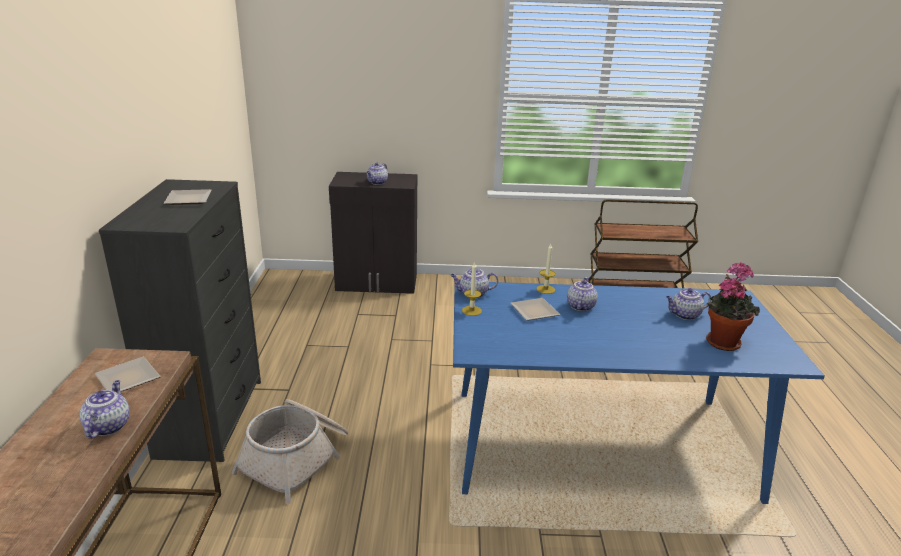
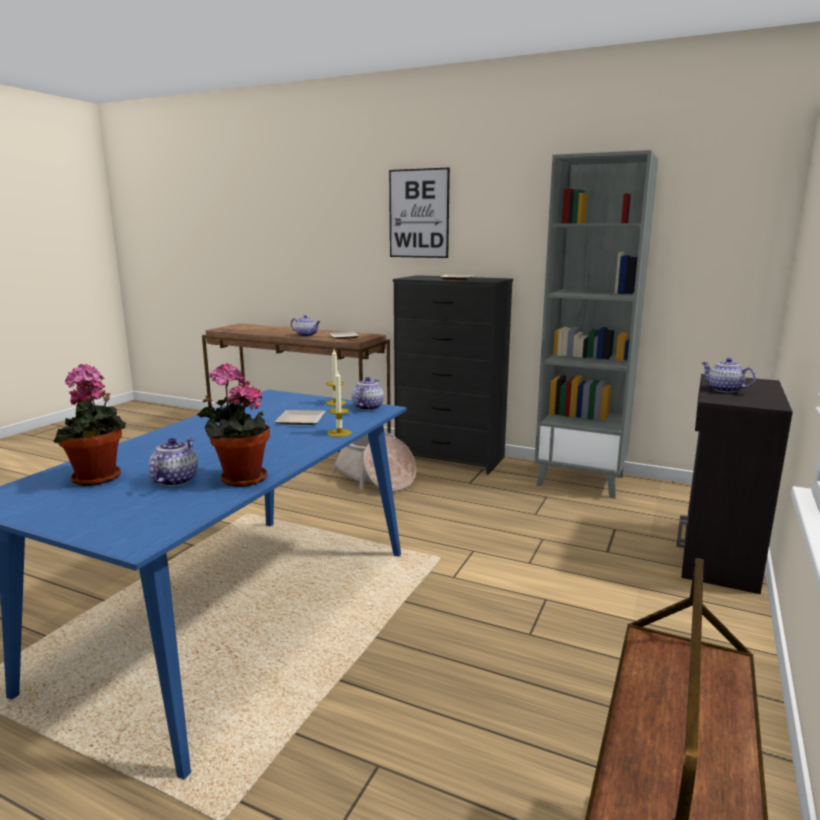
camera: 115 degrees right, 10 degrees down
teapot [567,277,598,311] -> none
none -> potted plant [197,363,270,487]
none -> picture [389,168,450,258]
none -> grey bookcase [535,150,658,499]

